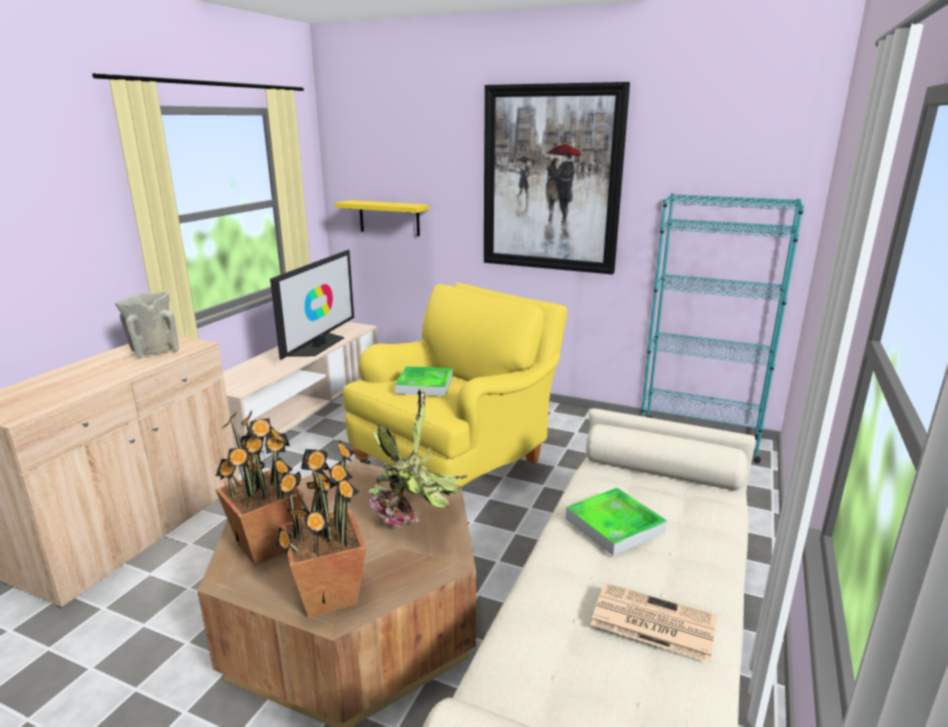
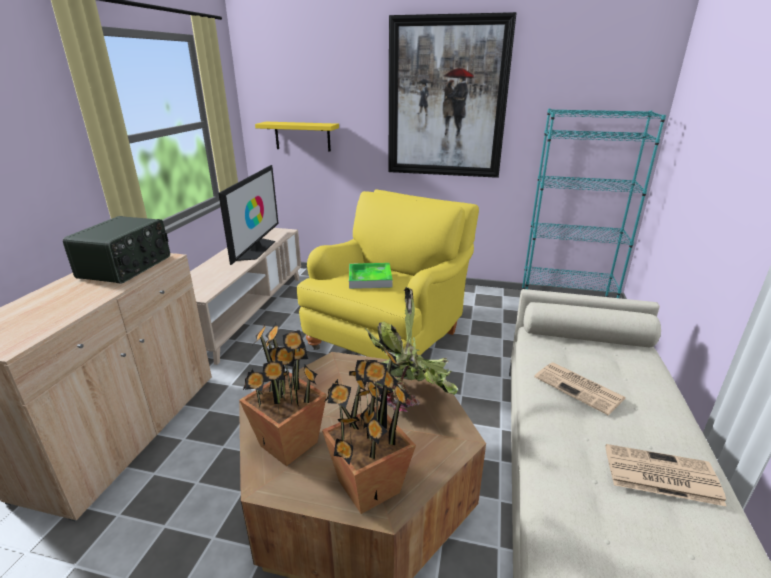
camera: 10 degrees left, 5 degrees up
beige vase [115,292,179,358] -> radio [63,216,170,284]
tray [566,488,667,556] -> newspaper [534,362,625,415]

